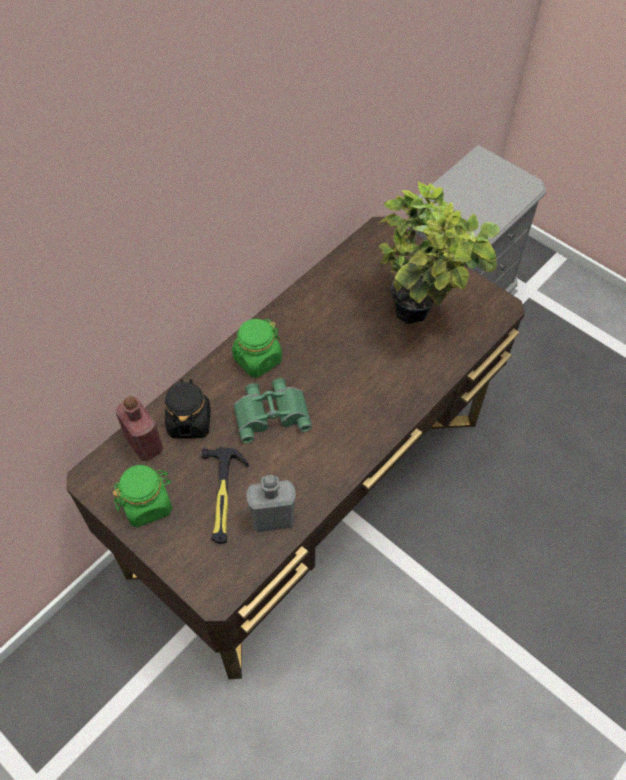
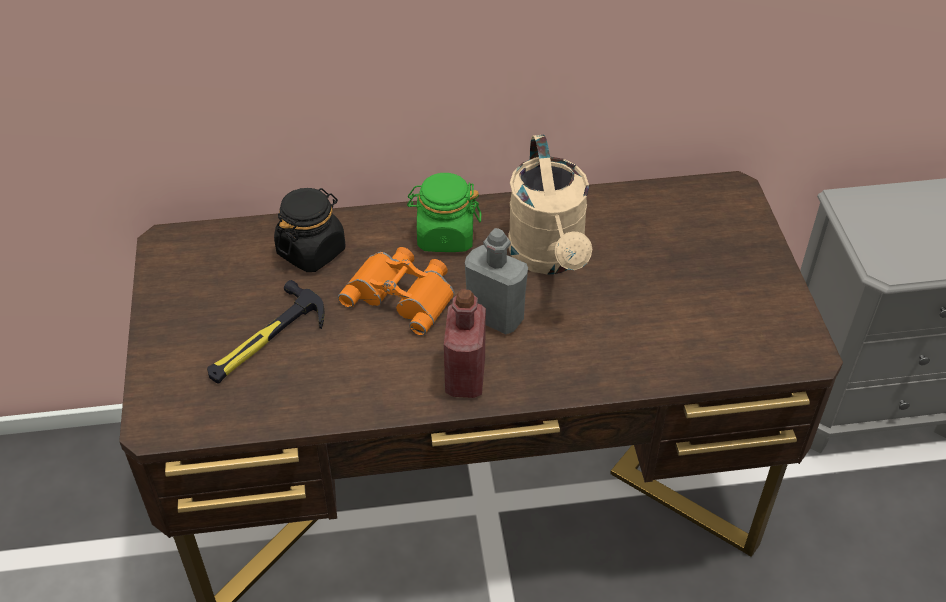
camera: 40 degrees right, 10 degrees down
green jar [112,465,172,527] -> none
red bottle [115,396,163,461] -> red bottle moved to [444,289,486,398]
green binoculars [234,378,312,443] -> orange binoculars [338,247,455,336]
grey bottle [246,475,296,532] -> grey bottle moved to [465,228,528,334]
potted plant [379,182,500,324] -> none
none -> beige watering can [508,135,592,274]

